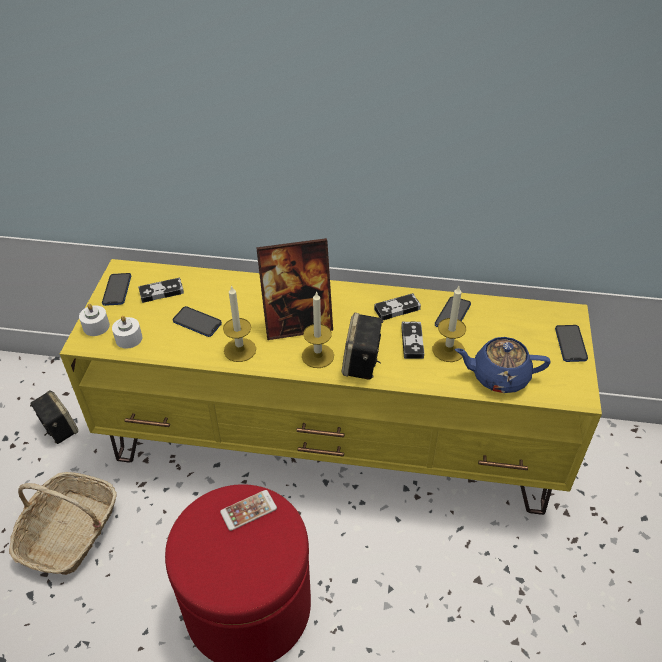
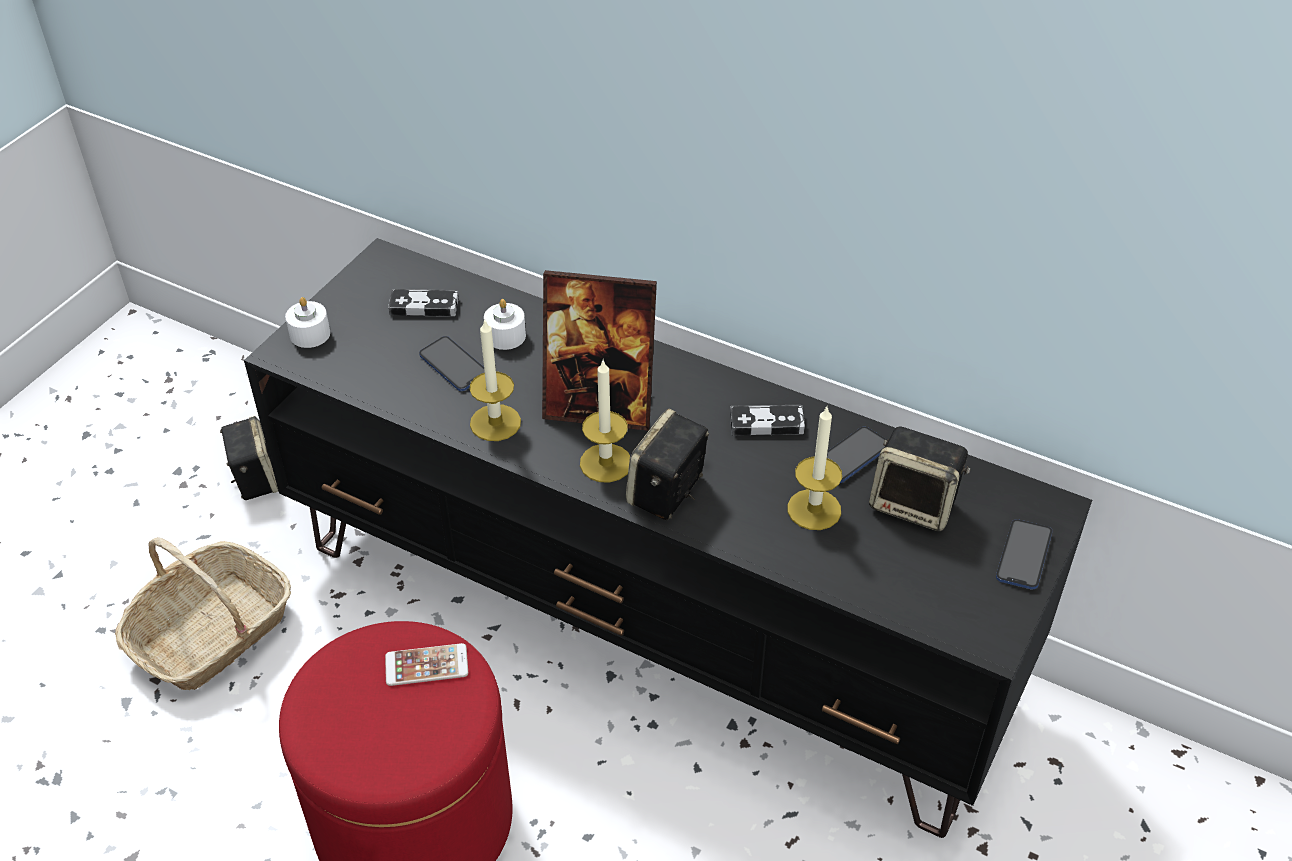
camera: 20 degrees right, 0 degrees up
yellow tv stand [60,259,602,515] -> black tv stand [244,238,1092,838]
phone [102,273,131,306] -> none
white candle [112,316,142,349] -> white candle moved to [484,299,526,350]
game controller [401,321,424,359] -> none
blue teapot [455,337,550,393] -> none
none -> speaker [869,426,971,531]

